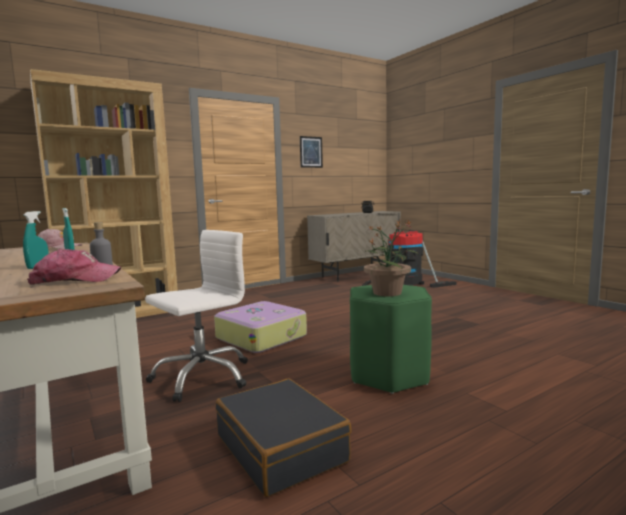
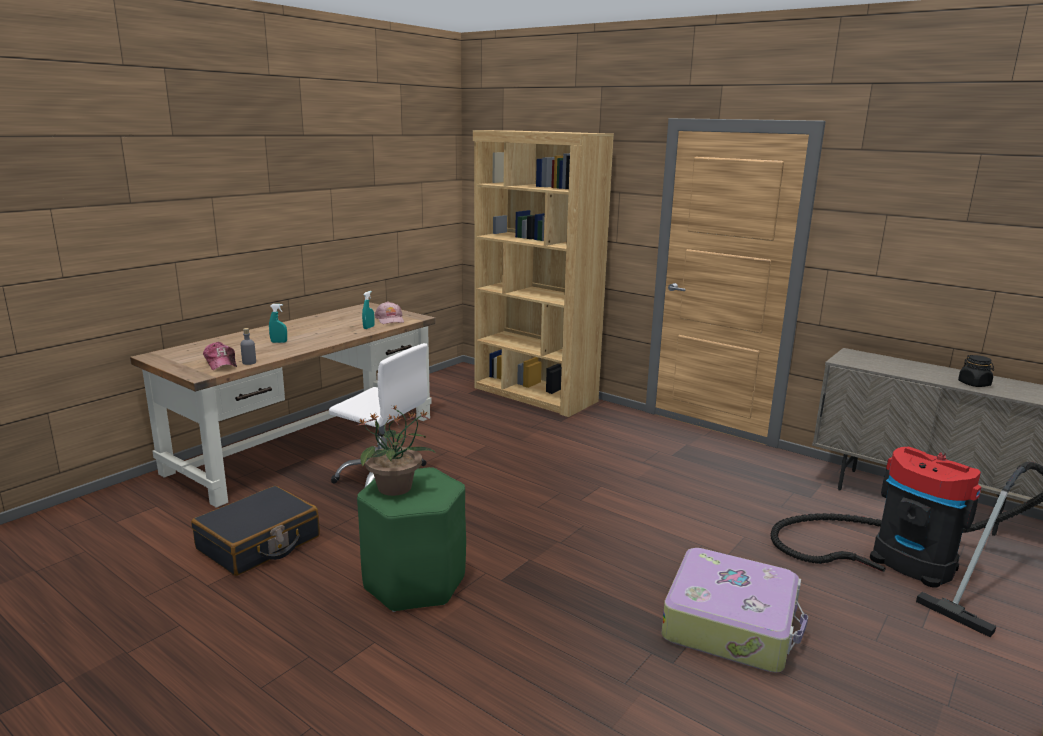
camera: 70 degrees right, 10 degrees up
suitcase [214,301,307,353] -> suitcase moved to [661,548,808,673]
picture [300,136,323,168] -> none

